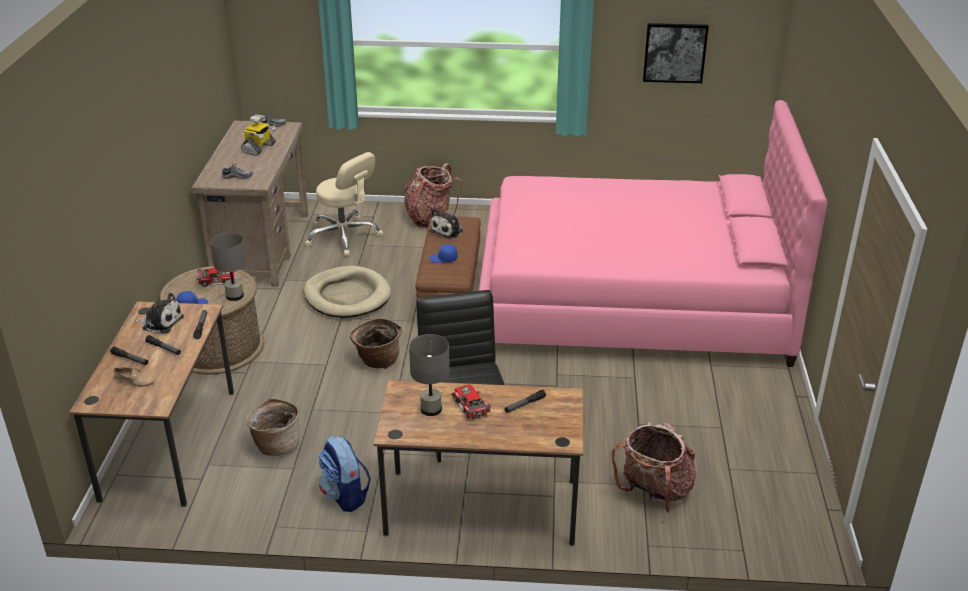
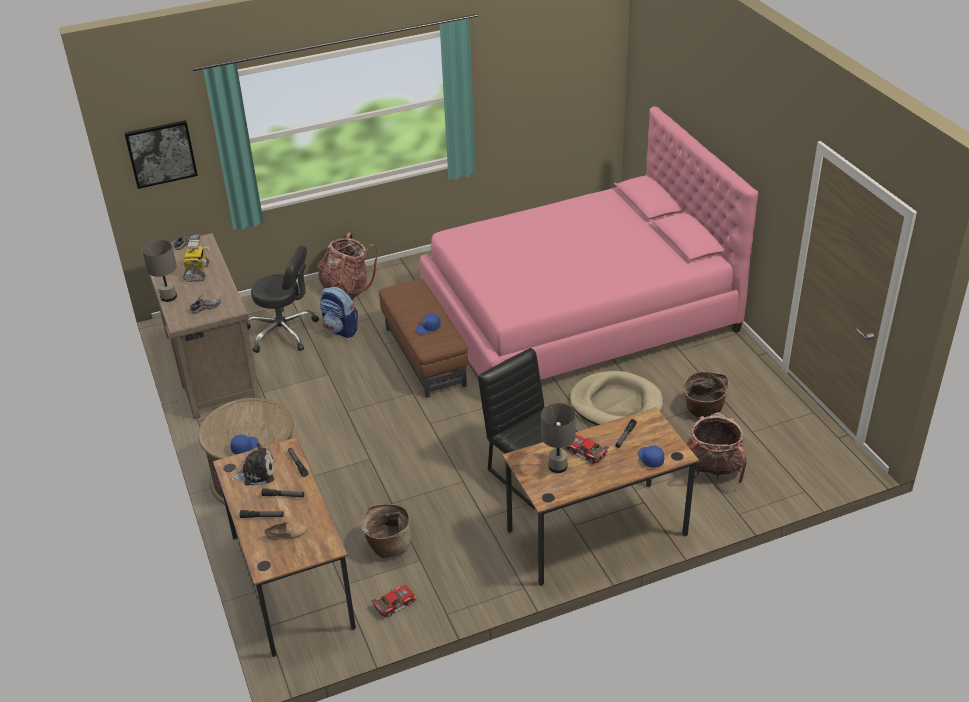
camera: 25 degrees left, 5 degrees up
toy car [197,268,237,287] -> toy car moved to [371,585,418,617]
grey table lamp [210,232,246,301] -> grey table lamp moved to [142,240,177,302]
beige dog bed [304,266,391,318] -> beige dog bed moved to [570,371,663,425]
beige office chair [305,152,383,256] -> black office chair [246,246,319,353]
backpack [318,435,371,512] -> backpack moved to [320,287,358,338]
basket [350,318,403,369] -> basket moved to [683,372,729,418]
plush toy [429,208,463,239] -> none
picture [643,23,709,83] -> picture moved to [124,120,198,189]
none -> blue cap [638,446,664,468]

